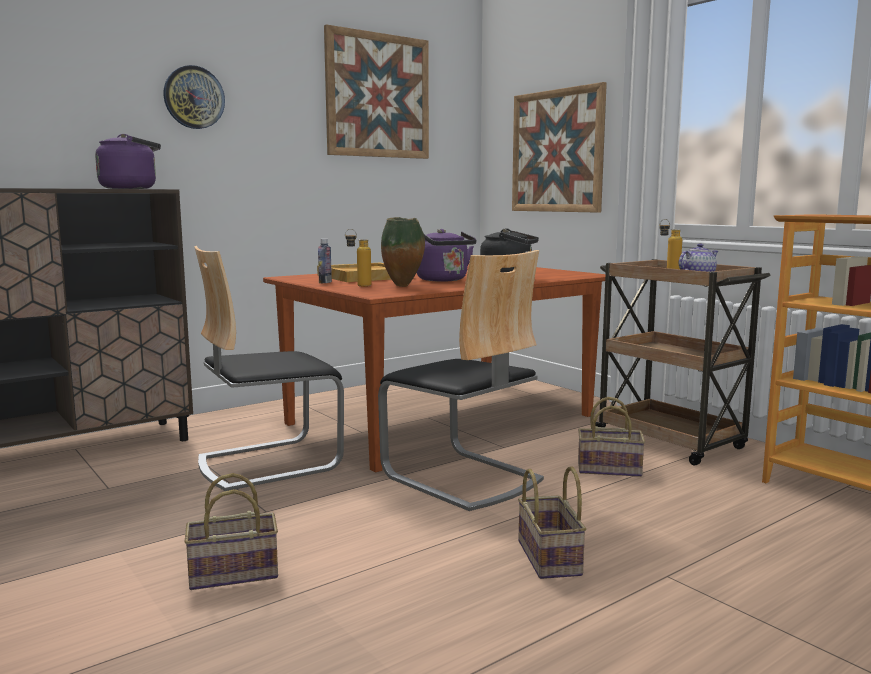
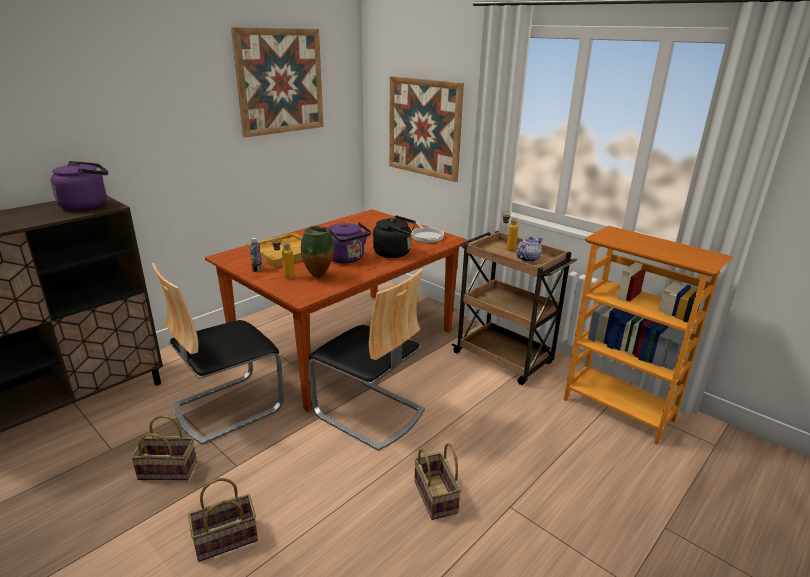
camera: 10 degrees left, 15 degrees up
wall clock [163,65,225,129] -> none
basket [578,397,645,477] -> basket moved to [130,415,197,480]
none -> frying pan [411,221,444,243]

